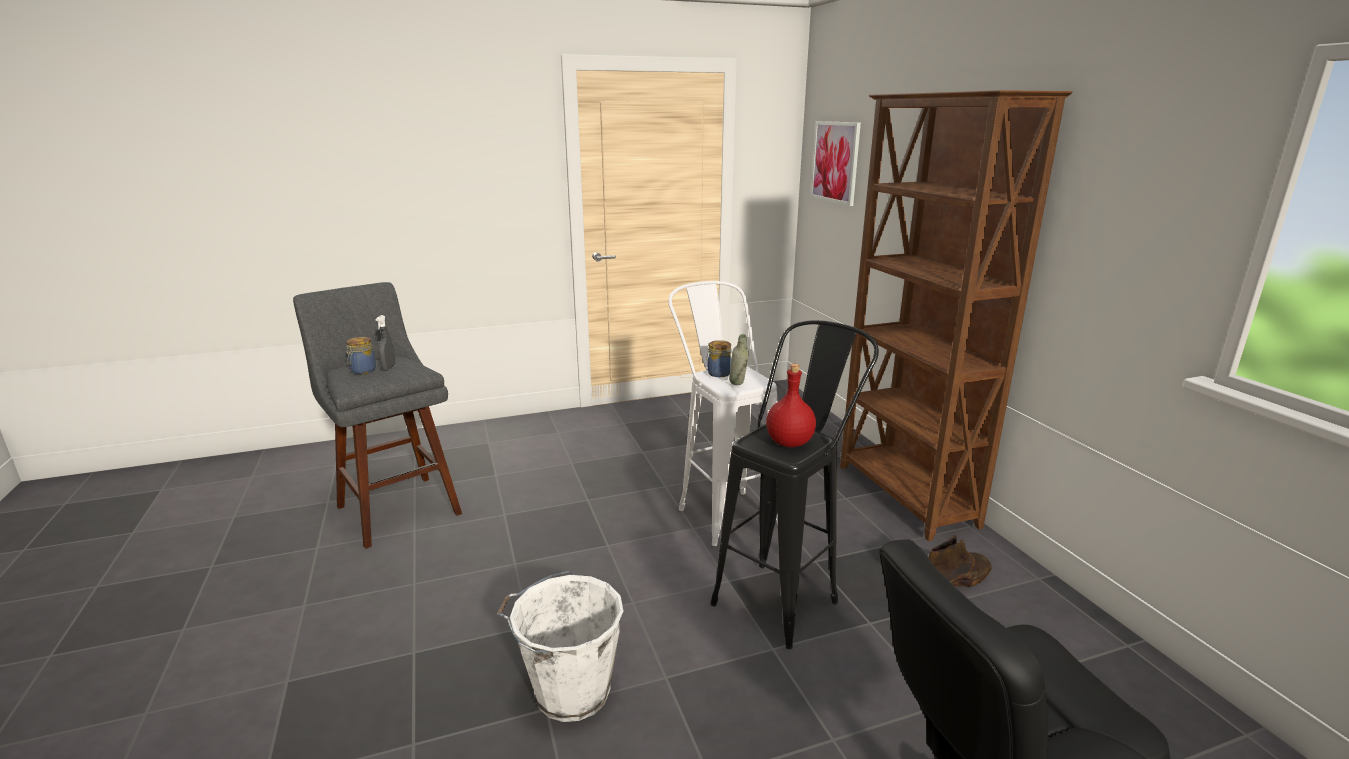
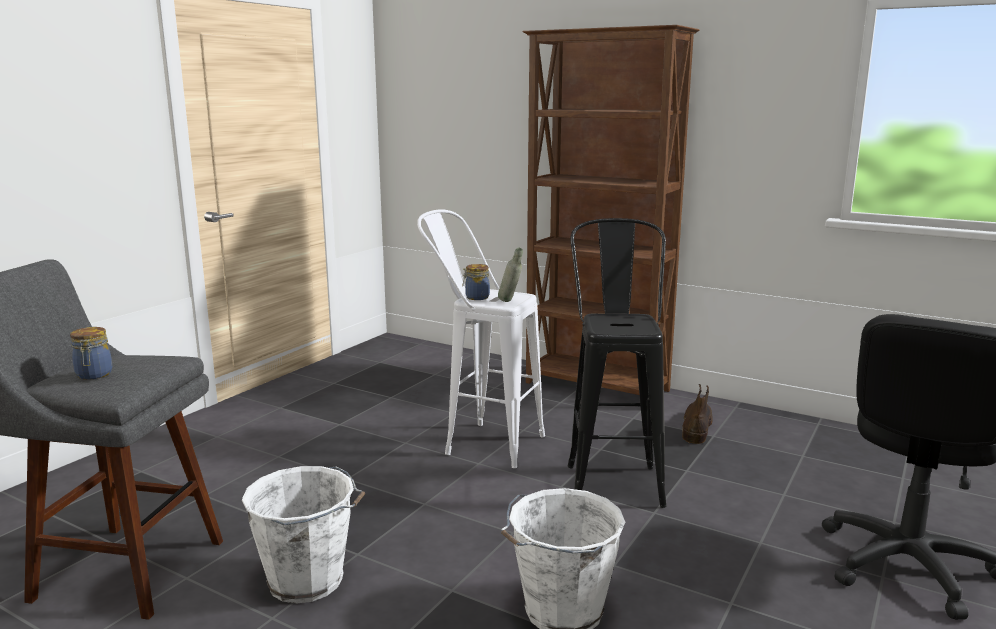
camera: 40 degrees left, 5 degrees down
grey spray bottle [376,315,395,371] -> none
red bottle [766,364,816,447] -> none
picture [810,121,861,206] -> none
none -> white bucket [242,466,365,604]

